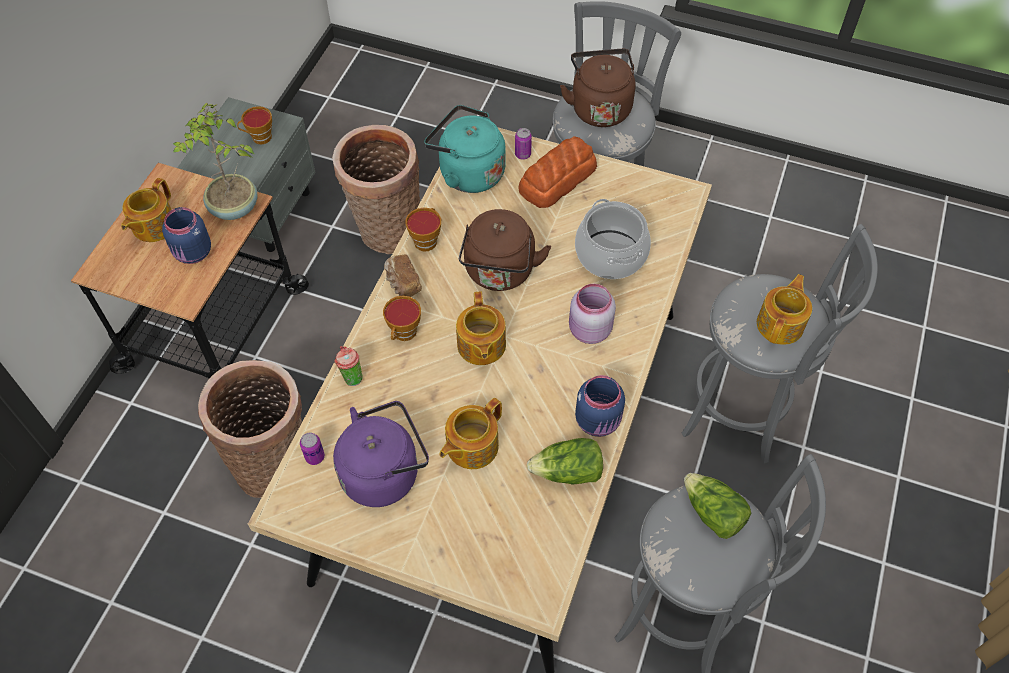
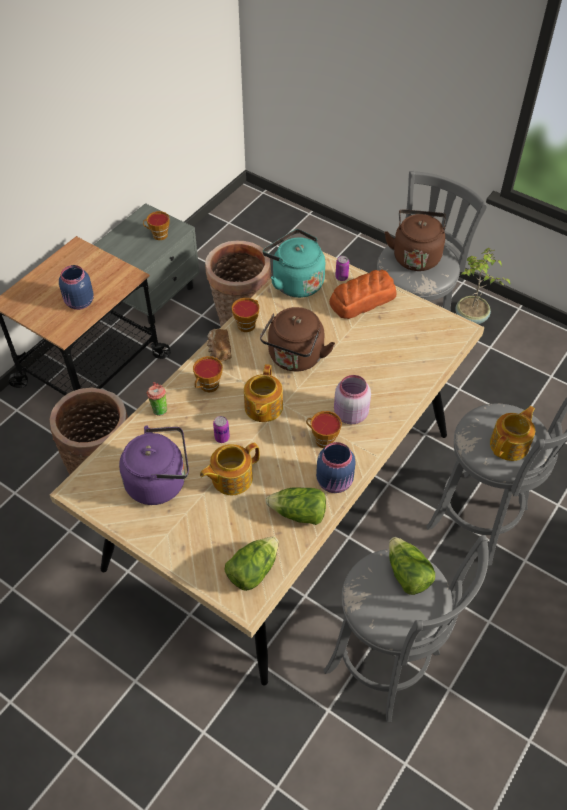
camera: 15 degrees right, 5 degrees down
teapot [121,178,172,242] -> none
potted plant [173,103,257,220] -> potted plant moved to [456,248,511,324]
can [300,432,325,465] -> can moved to [213,416,230,443]
cooking pot [575,199,651,279] -> none
none -> lettuce [225,536,279,591]
none -> cup [306,411,342,448]

